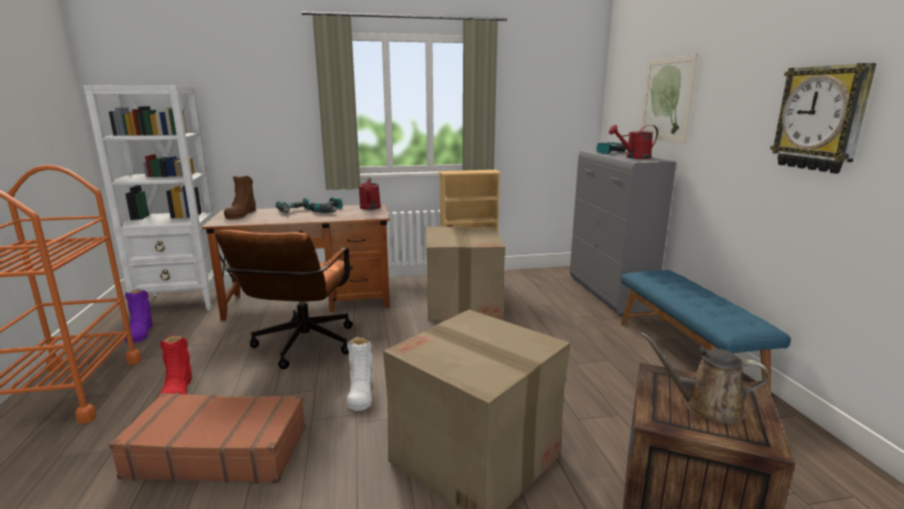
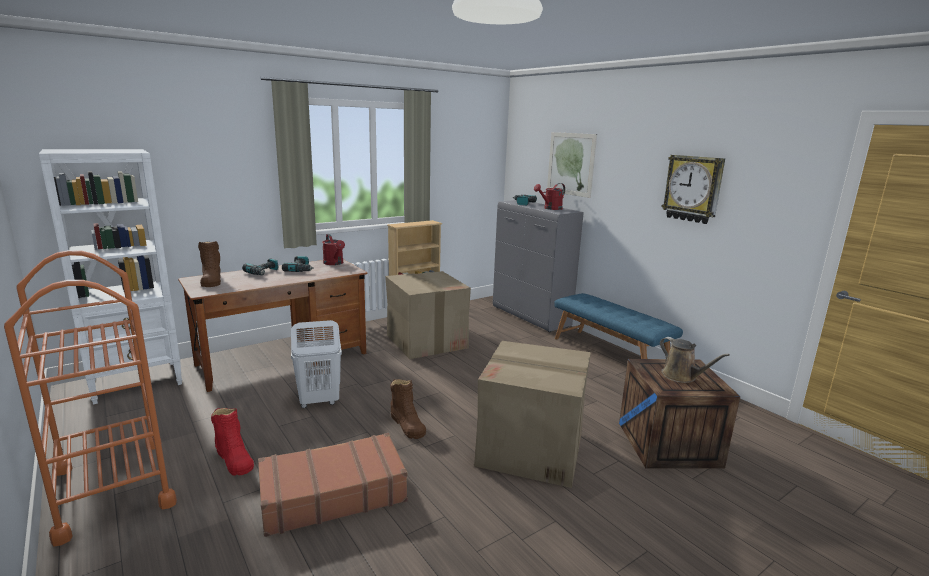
camera: 25 degrees left, 0 degrees up
purple boot [125,290,153,343] -> none
brown office chair [215,230,353,369] -> white laundry basket [291,320,342,408]
white boot [347,337,373,411] -> brown boot [390,379,426,439]
brown watering can [640,332,769,424] -> brown watering can turned 120 degrees counterclockwise [660,337,730,383]

